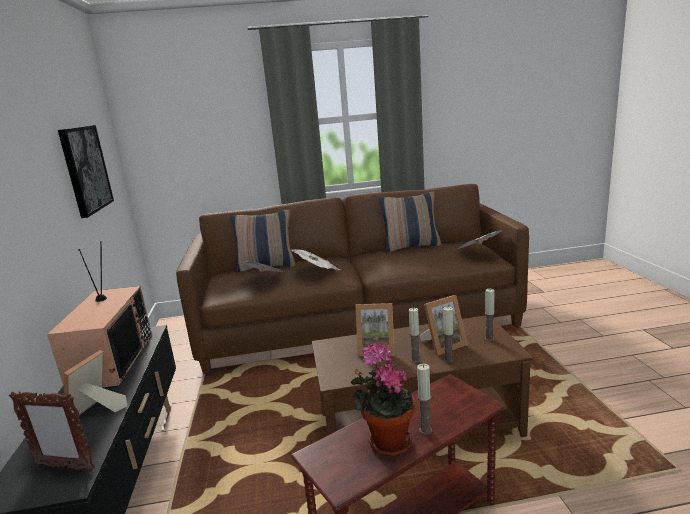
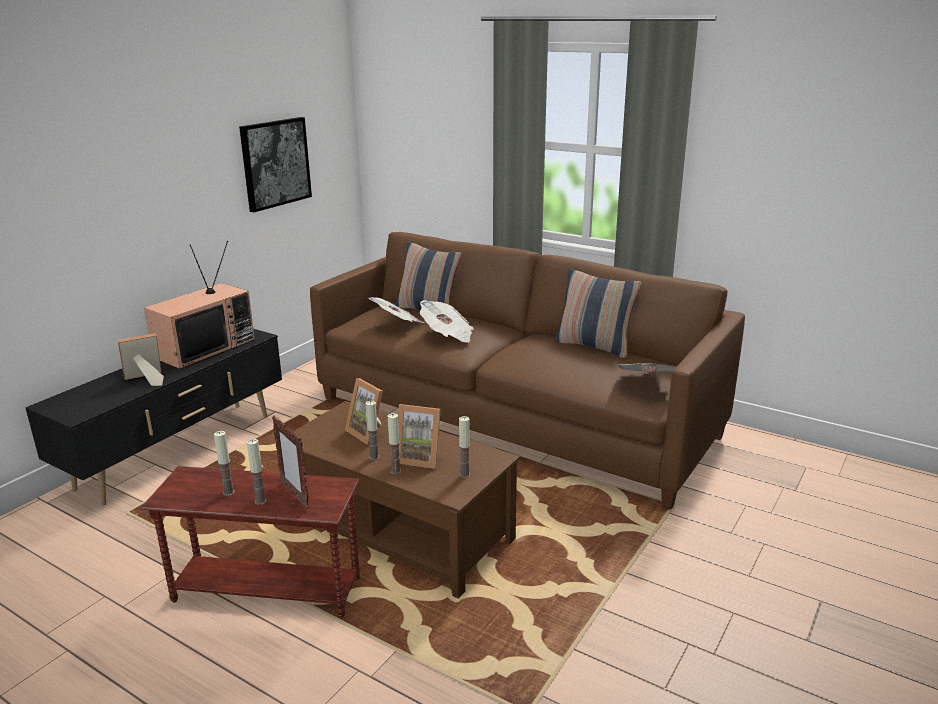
camera: 40 degrees right, 5 degrees up
picture frame [9,391,95,471] -> picture frame moved to [272,415,310,509]
potted plant [350,342,415,456] -> candle [214,431,235,496]

